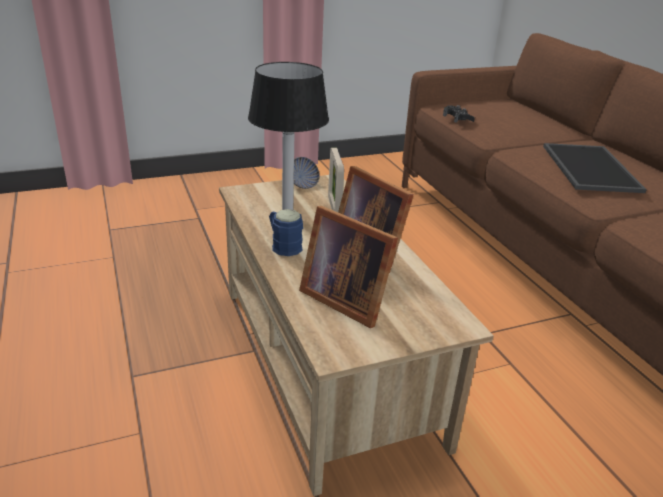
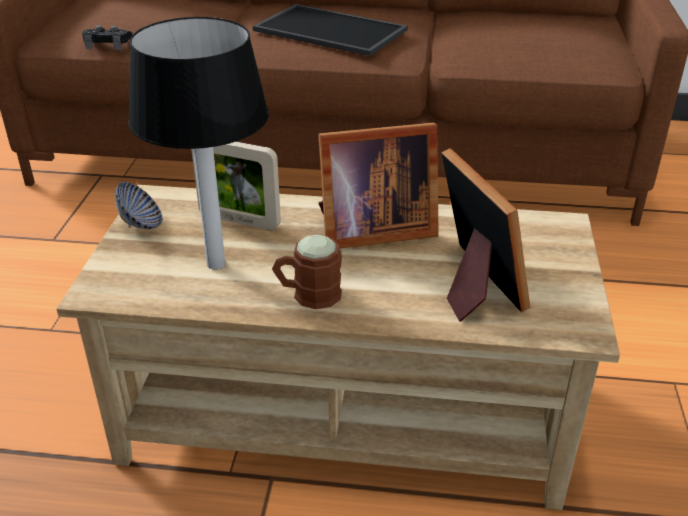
camera: 60 degrees left, 5 degrees up
blue mug [269,209,303,256] -> brown mug [272,235,342,309]
picture frame [299,206,398,328] -> picture frame turned 90 degrees counterclockwise [441,148,530,322]

